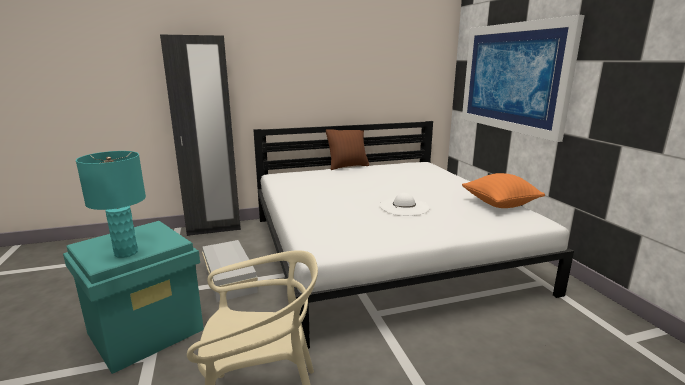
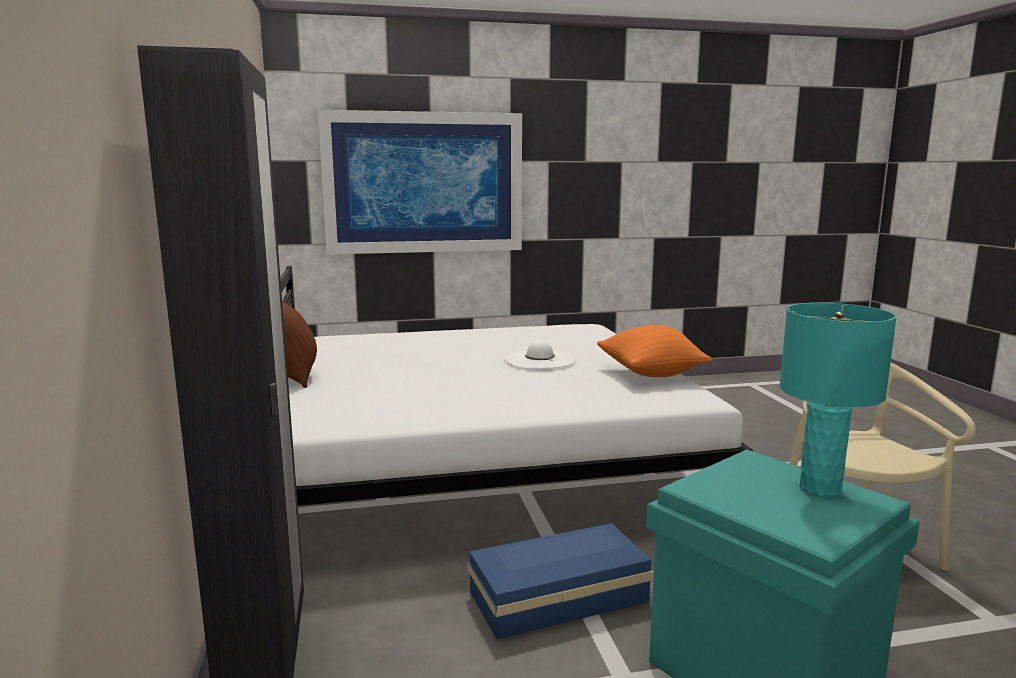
camera: 85 degrees left, 5 degrees down
white storage box [202,240,258,302] -> blue storage box [468,523,653,639]
orange pillow [462,173,545,208] -> orange pillow moved to [597,325,712,377]

